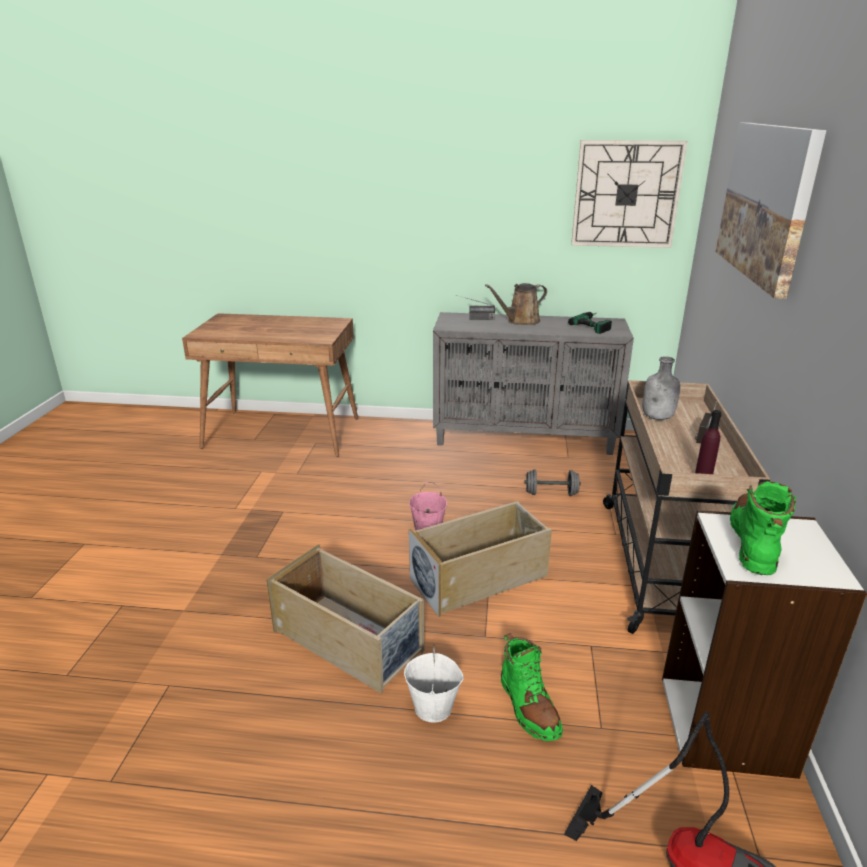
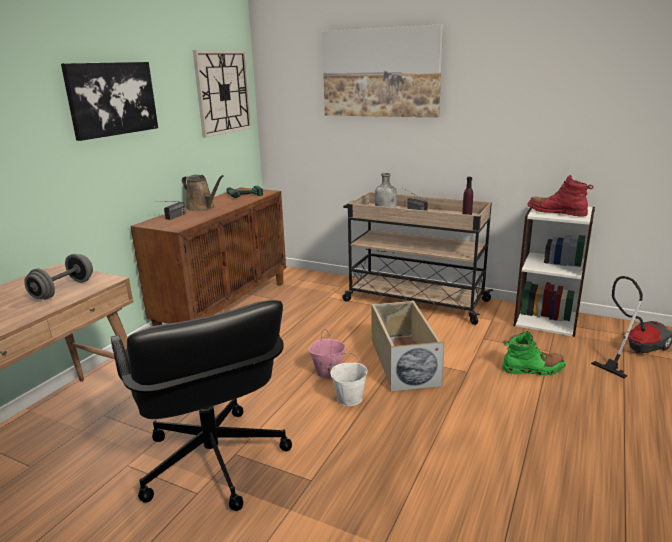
camera: 70 degrees left, 5 degrees down
beige storage box [266,544,424,693] -> none
white bucket [404,645,464,723] -> white bucket moved to [330,352,367,406]
grey cabinet [433,312,634,455] -> brown cabinet [130,187,286,326]
brown watering can [485,283,547,325] -> brown watering can turned 45 degrees counterclockwise [182,175,224,211]
grey dumbbell [525,469,581,496] -> grey dumbbell moved to [24,254,93,299]
green boot [730,481,796,575] -> red boot [527,175,593,217]
none -> picture [61,62,158,141]
none -> black office chair [111,300,292,511]

